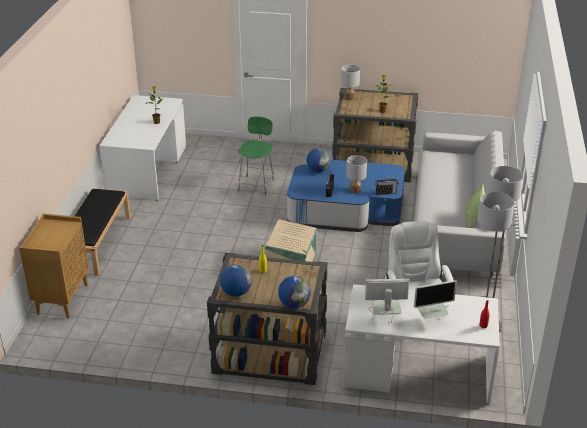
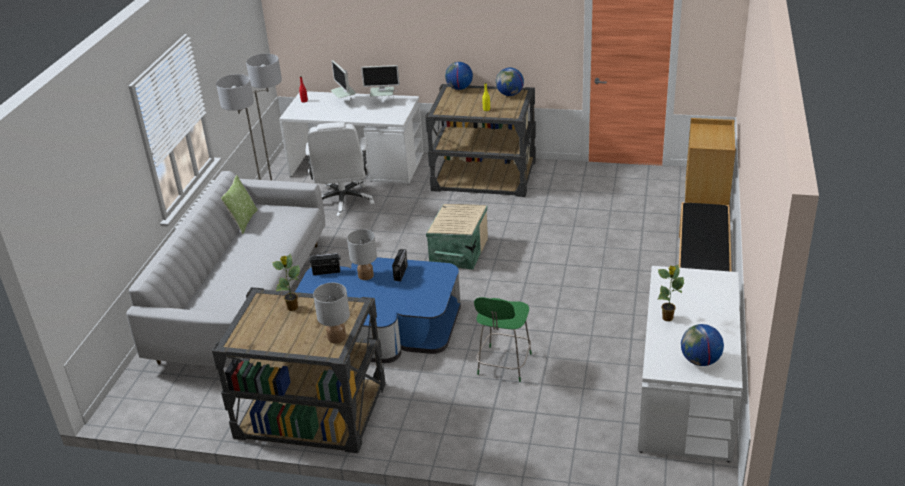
camera: 175 degrees left, 0 degrees up
globe [307,148,331,173] -> globe moved to [681,324,724,366]
monitor [414,280,457,319] -> monitor turned 105 degrees counterclockwise [331,60,356,100]

